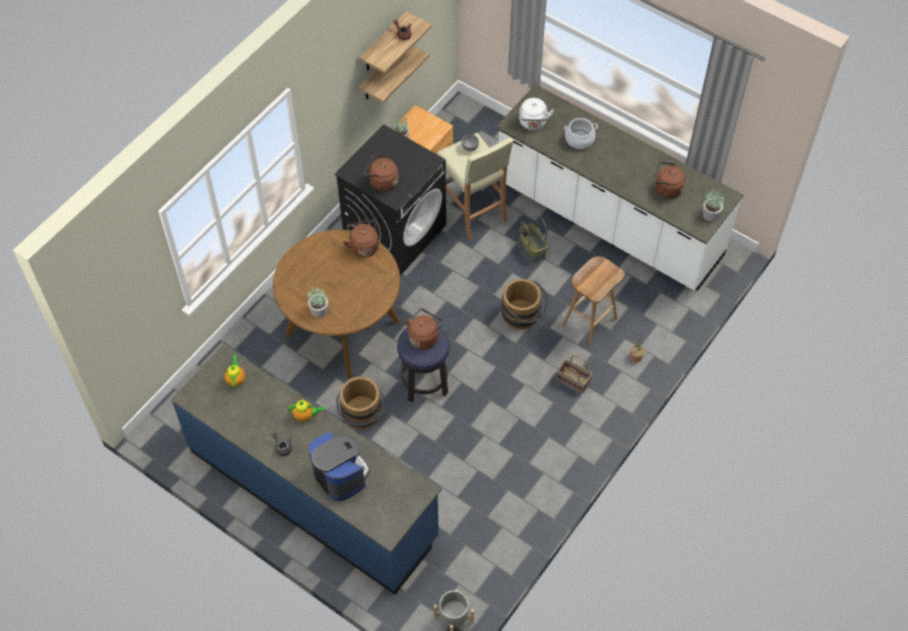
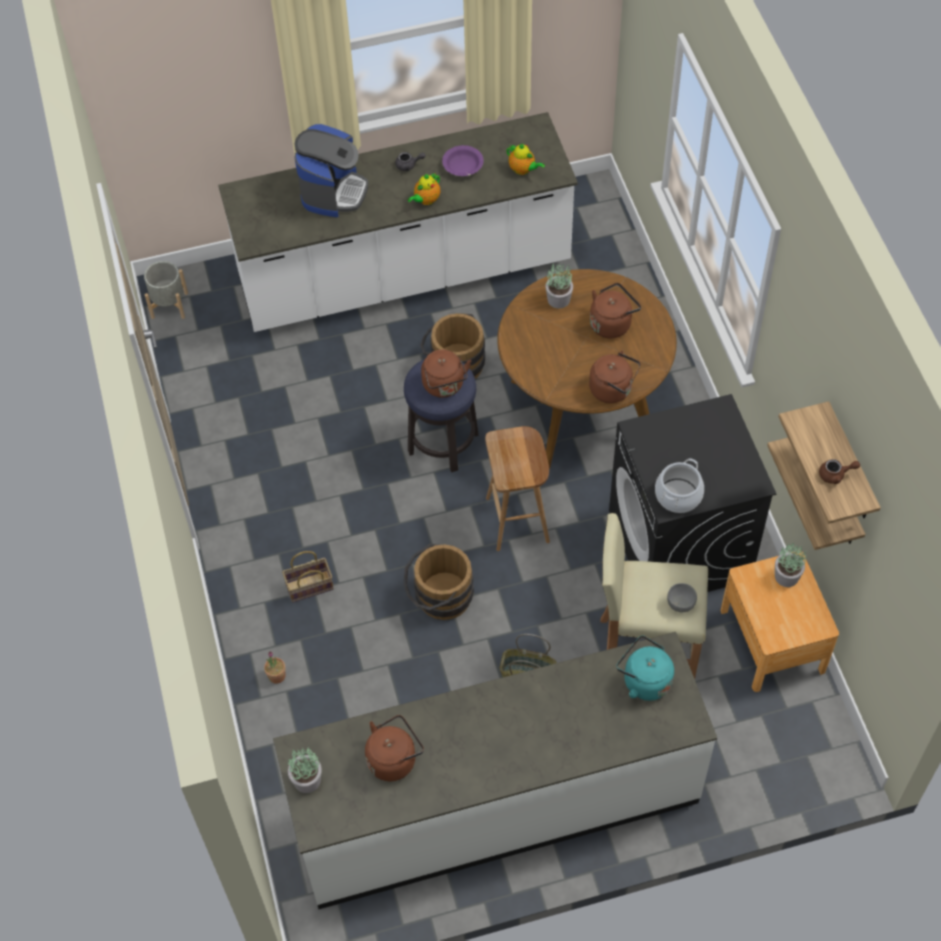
camera: 130 degrees right, 0 degrees up
blue counter [171,345,441,595] -> white counter [218,112,578,332]
coffee machine [308,431,371,501] -> coffee machine turned 75 degrees counterclockwise [295,124,368,217]
brown kettle [364,154,399,191] -> brown kettle moved to [590,283,641,338]
white kettle [519,98,554,130] -> turquoise kettle [616,635,674,701]
brown stool [562,256,625,346] -> brown stool moved to [485,426,550,551]
cooking pot [565,118,598,149] -> cooking pot moved to [655,458,704,513]
none -> purple bowl [442,145,484,176]

